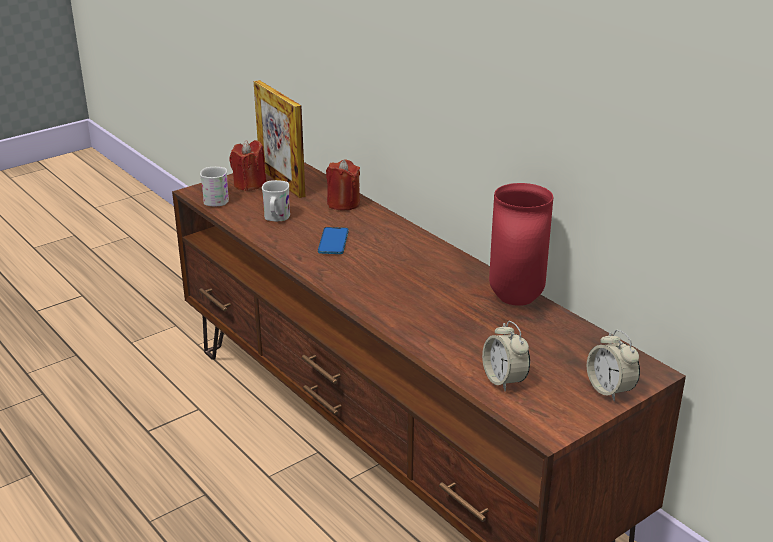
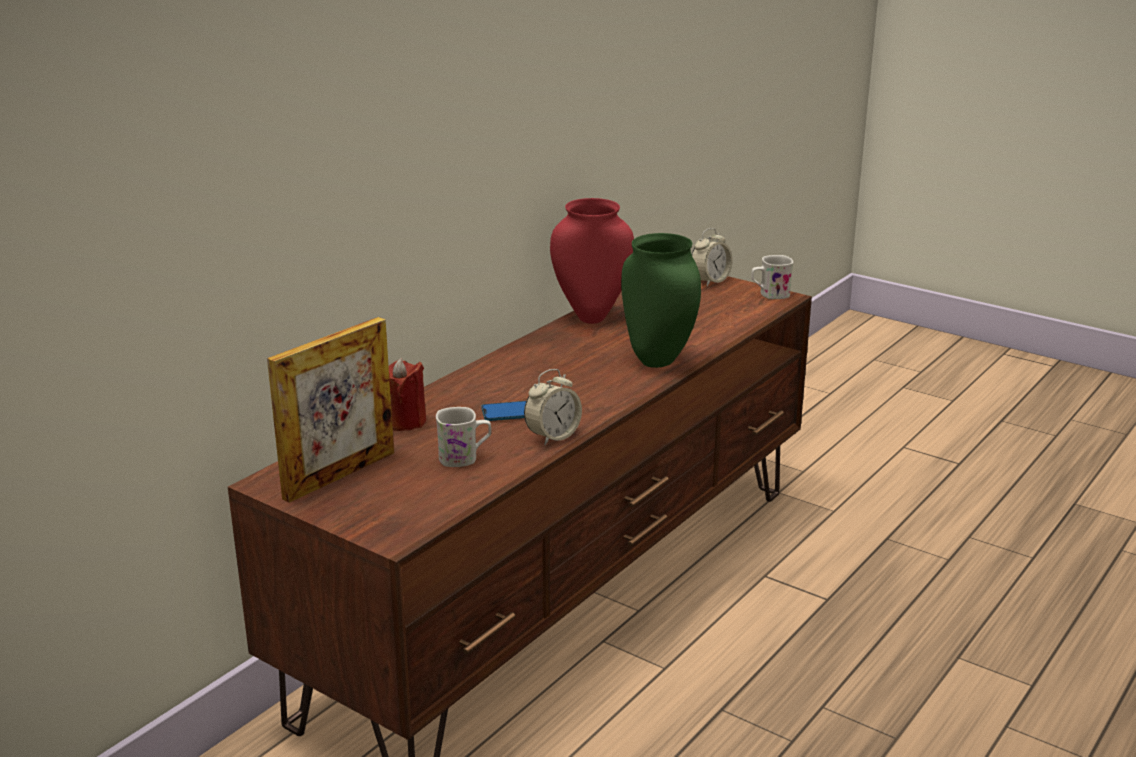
camera: 105 degrees left, 5 degrees down
white mug [200,167,229,206] -> white mug moved to [751,255,793,299]
red candle [229,140,266,191] -> none
alarm clock [482,321,530,392] -> alarm clock moved to [524,369,582,445]
none -> green vase [621,233,701,368]

